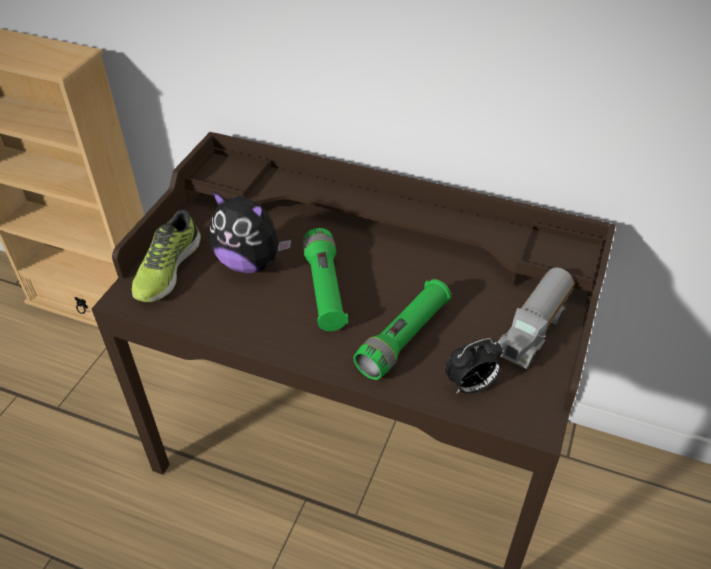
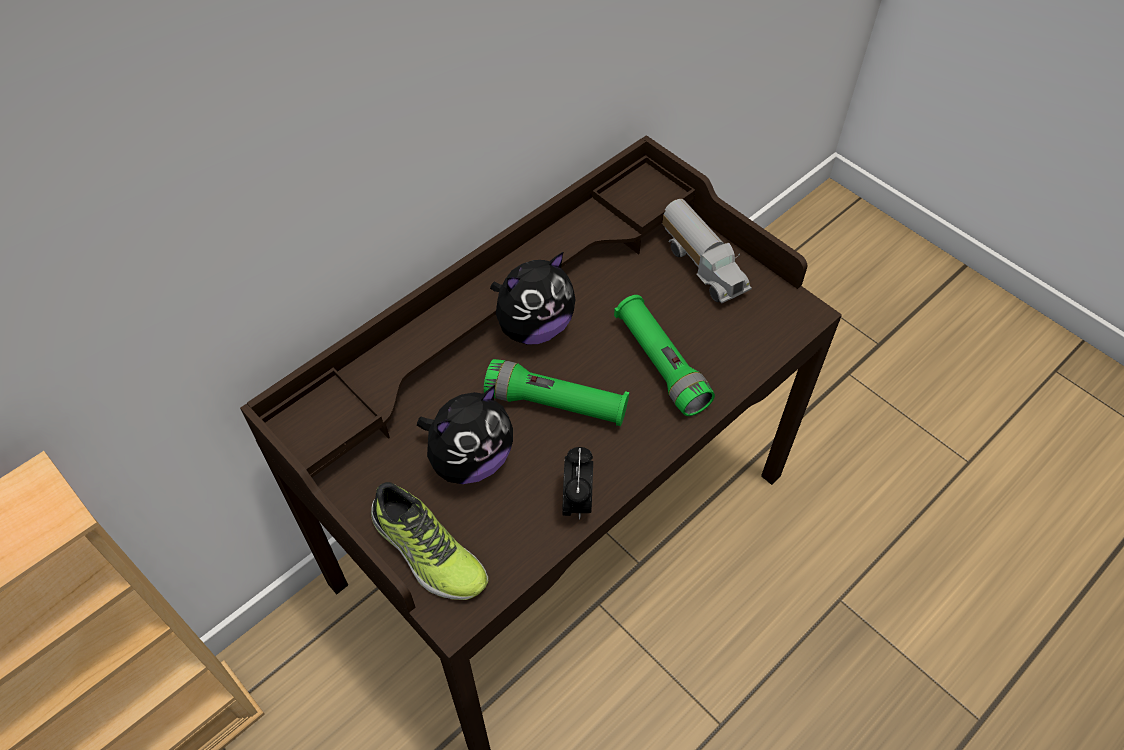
camera: 65 degrees left, 10 degrees up
alarm clock [445,338,503,394] -> alarm clock moved to [563,447,593,520]
none -> plush toy [490,252,575,345]

